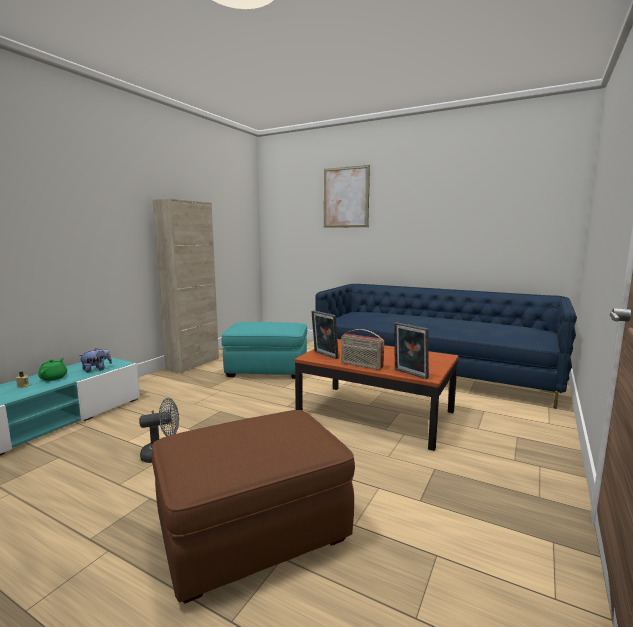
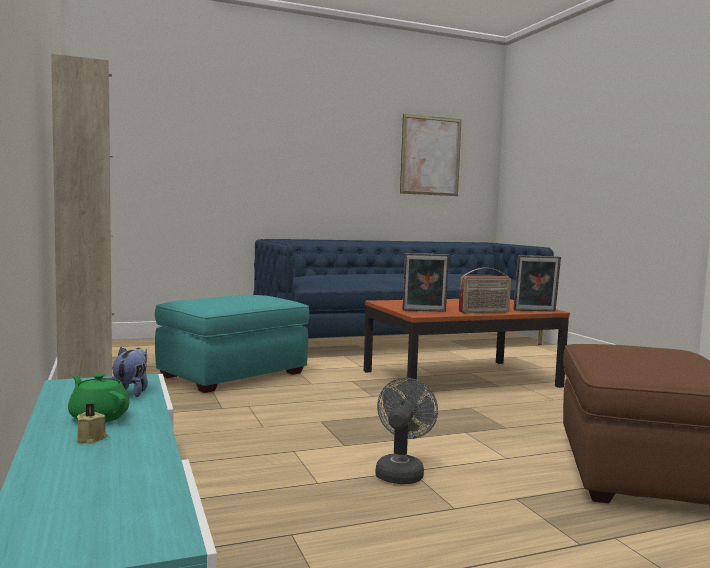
camera: 50 degrees left, 5 degrees down
picture [324,165,370,228] -> picture moved to [400,114,462,196]

